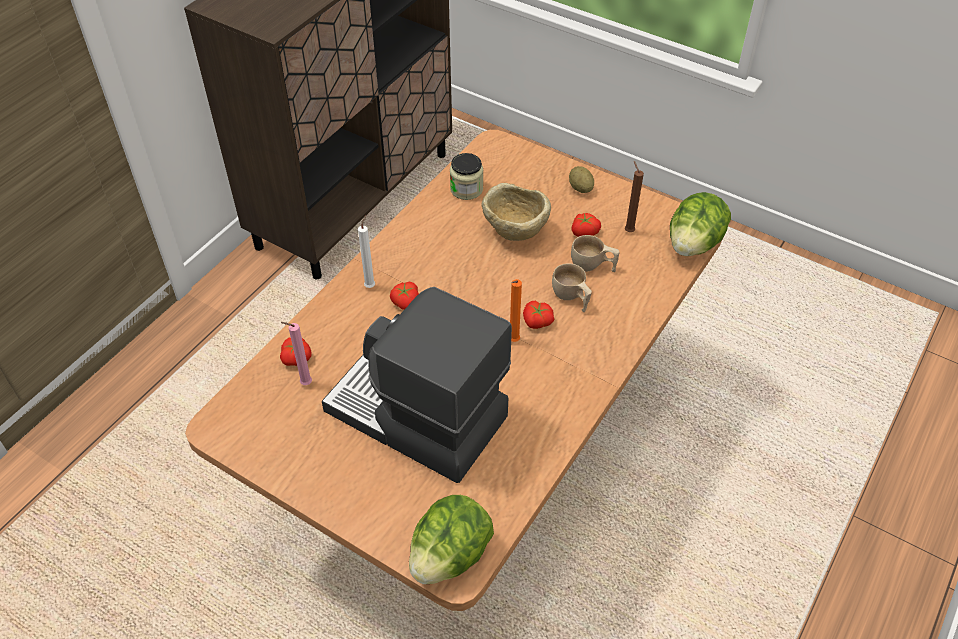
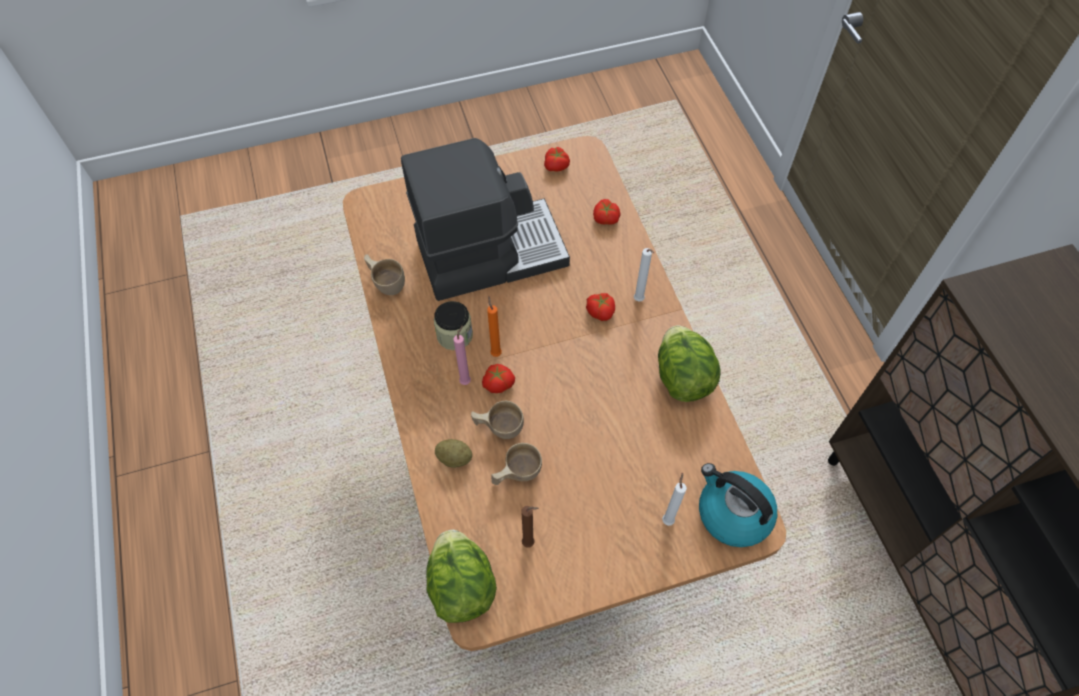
camera: 130 degrees right, 10 degrees up
pink candle [281,322,312,385] -> pink candle moved to [453,325,471,385]
lettuce [409,495,494,584] -> lettuce moved to [658,325,720,402]
jar [450,153,483,200] -> jar moved to [434,301,473,350]
beige bowl [481,183,551,241] -> none
potato [569,166,594,193] -> potato moved to [435,439,472,468]
tomato [572,213,601,237] -> tomato moved to [544,147,570,172]
none -> beige cup [364,254,405,295]
none -> white candle [662,472,687,526]
none -> kettle [699,463,777,547]

